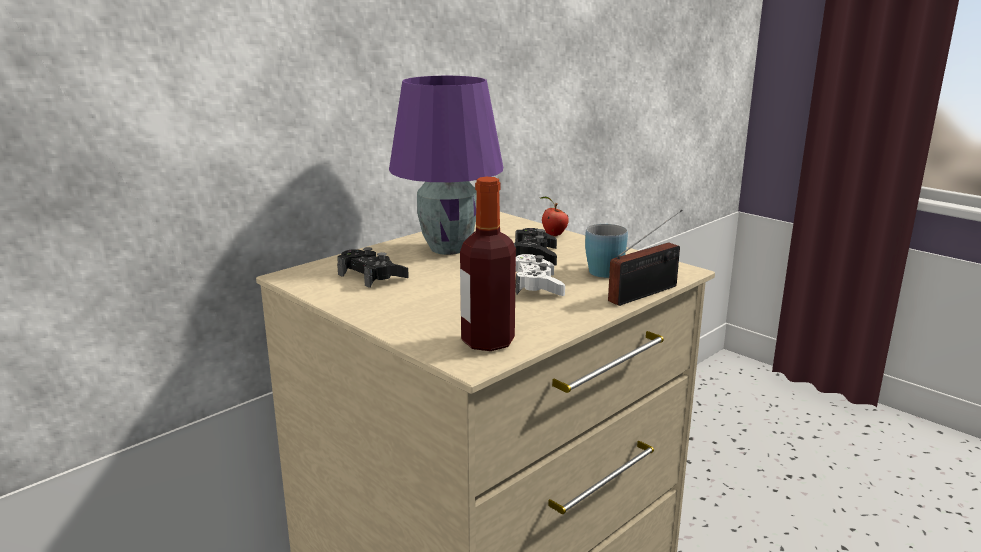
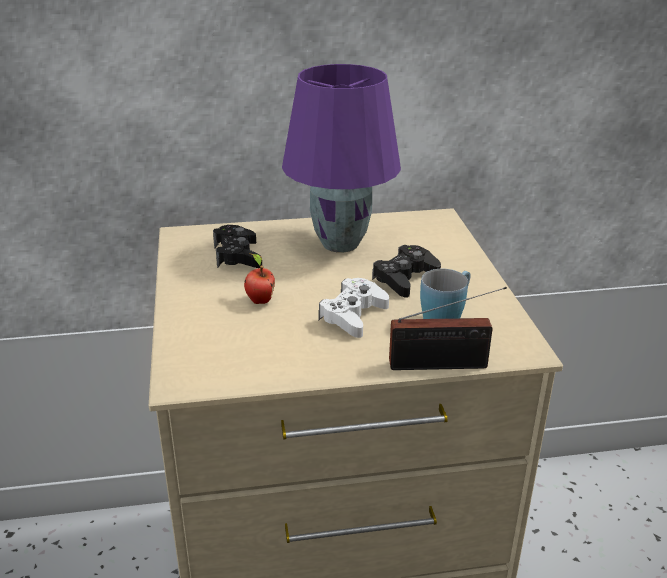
camera: 35 degrees right, 10 degrees up
bottle [460,177,516,351] -> none
apple [540,197,569,236] -> apple moved to [244,253,275,304]

